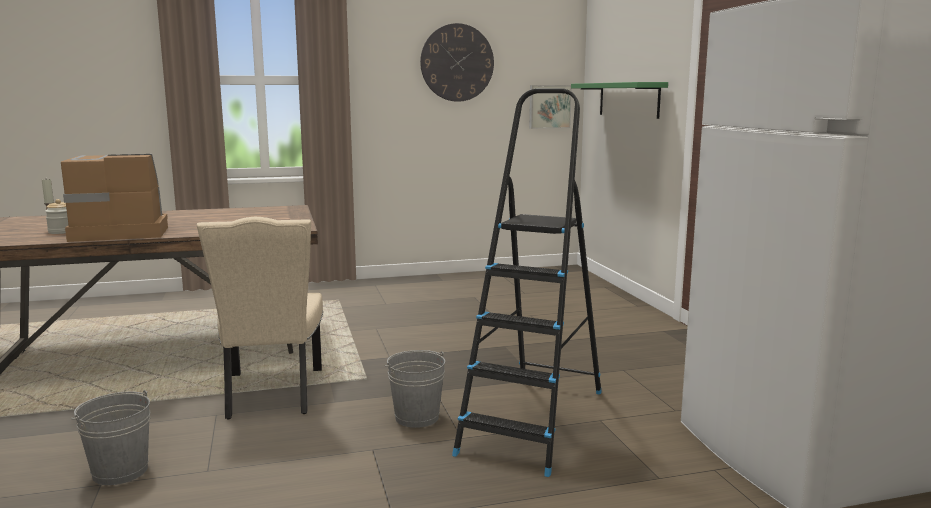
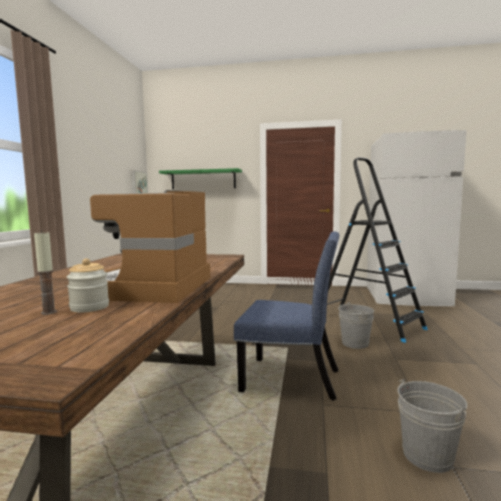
camera: 65 degrees left, 5 degrees down
beige chair [197,217,323,419] -> blue chair [234,231,340,401]
wall clock [420,23,494,102] -> none

